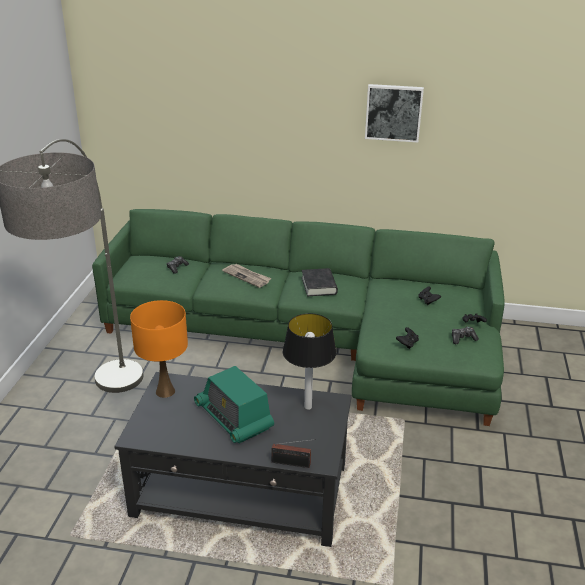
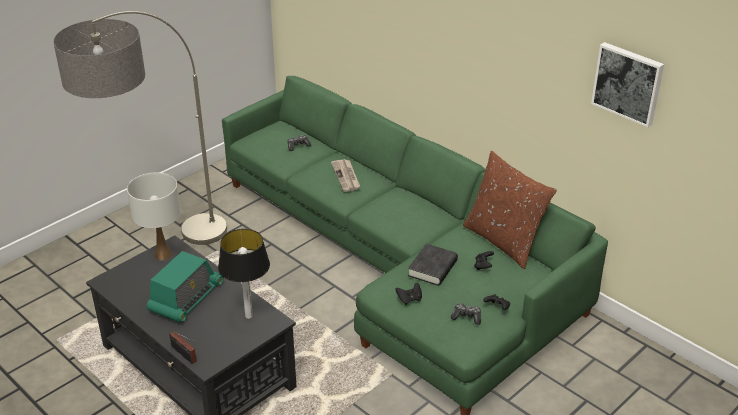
camera: 35 degrees right, 5 degrees up
orange table lamp [130,300,188,398] -> white table lamp [127,172,181,260]
radio [194,366,274,443] -> radio turned 150 degrees counterclockwise [147,251,224,323]
black book [302,268,338,296] -> black book moved to [408,244,458,286]
picture [365,84,424,143] -> picture moved to [591,42,664,127]
none -> brown pillow [463,151,557,269]

